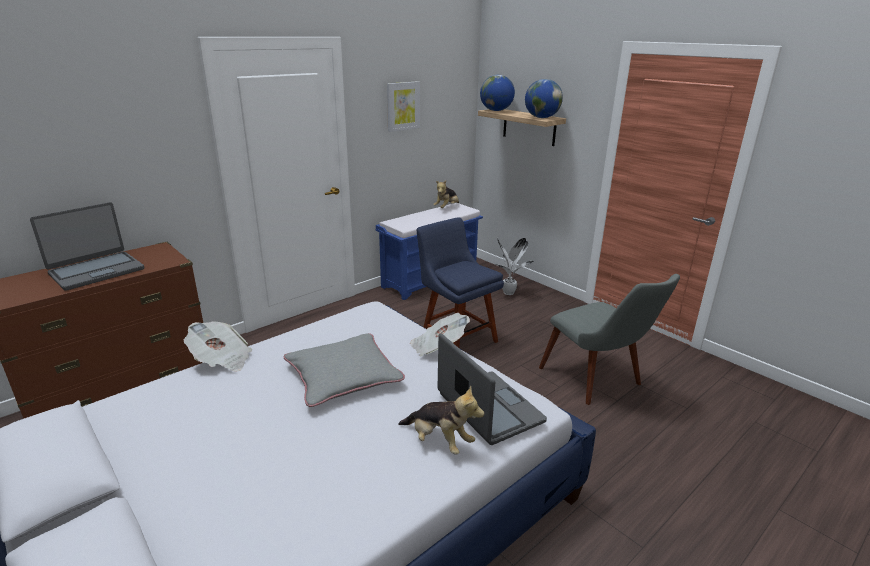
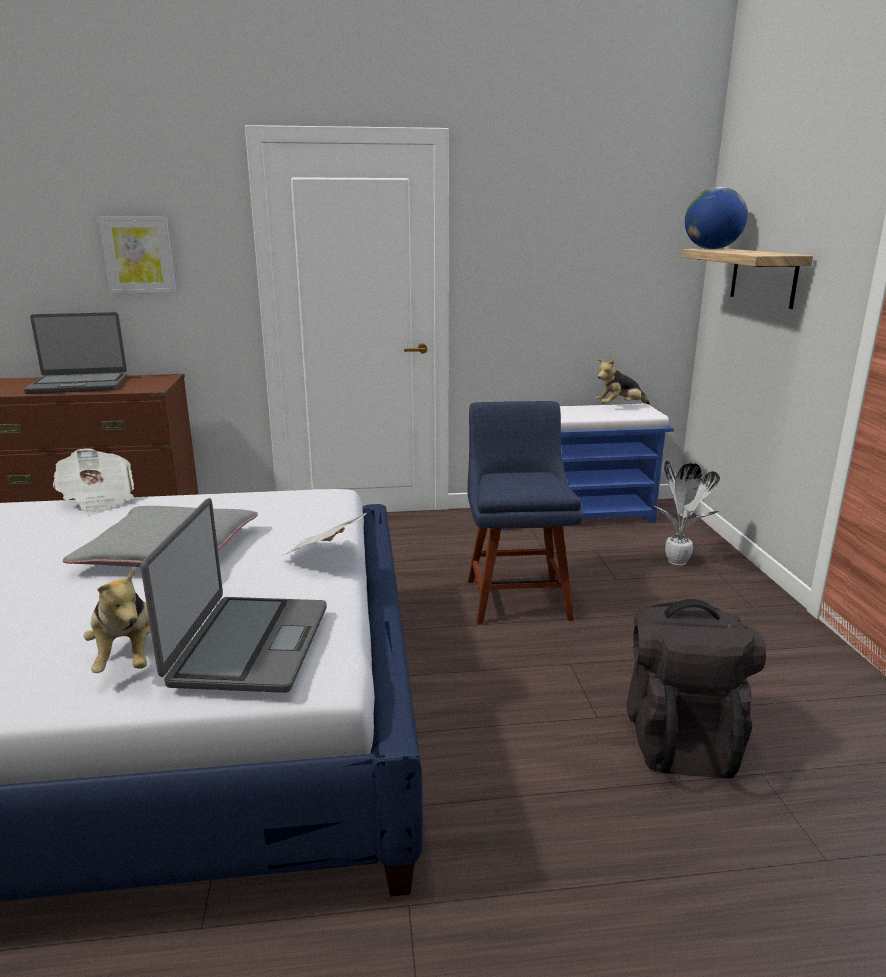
camera: 35 degrees right, 5 degrees down
picture [387,81,420,132] -> picture moved to [98,216,176,294]
globe [525,79,563,118] -> none
grey chair [539,274,680,405] -> black backpack [626,599,766,779]

